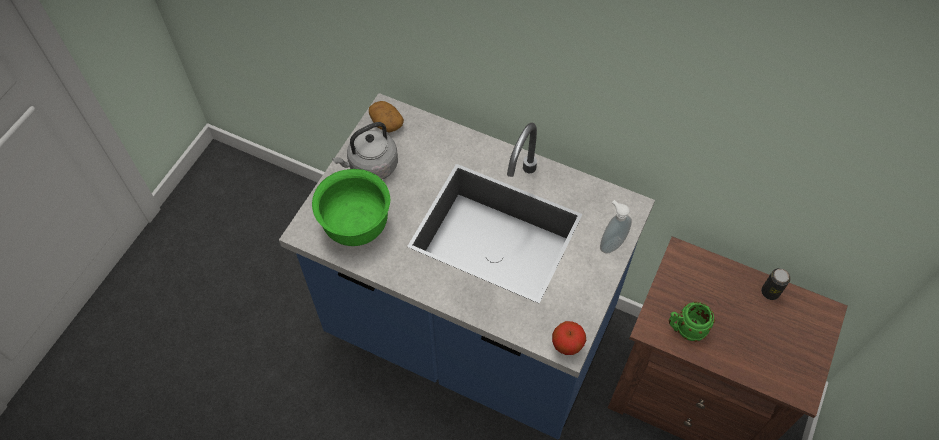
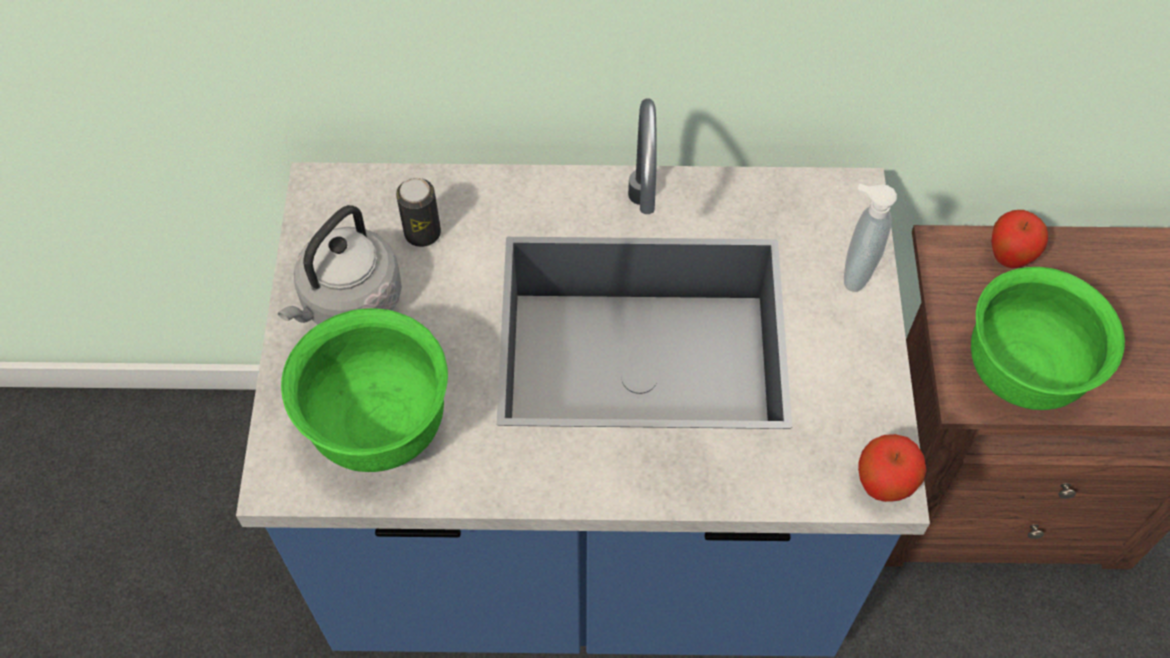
camera: 25 degrees left, 0 degrees up
potato [369,101,404,132] -> none
green mug [669,302,715,342] -> green bowl [971,267,1125,410]
can [761,268,791,300] -> can moved to [396,178,441,247]
none -> apple [991,210,1048,268]

